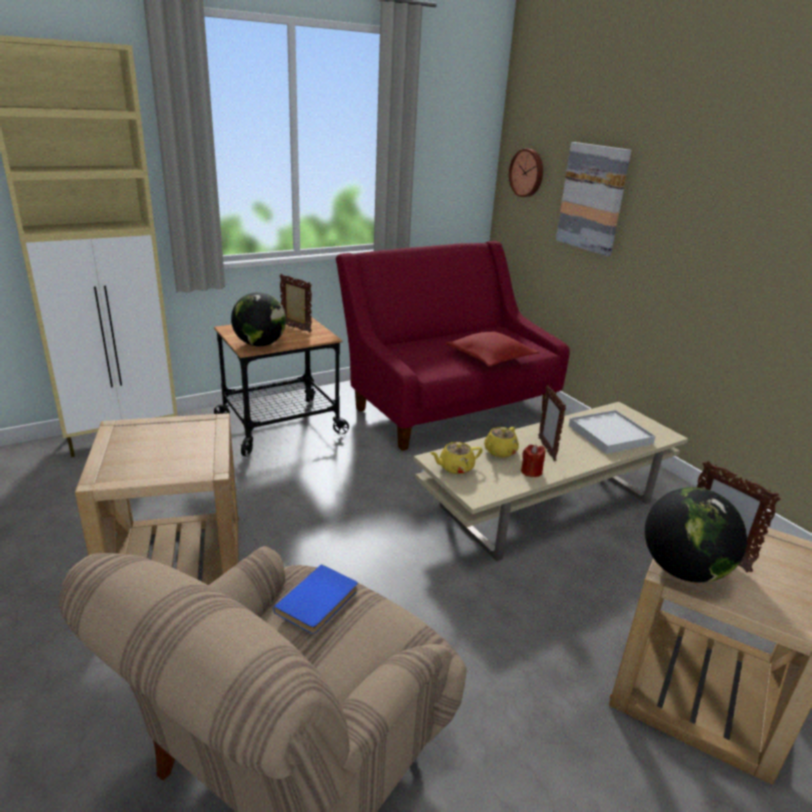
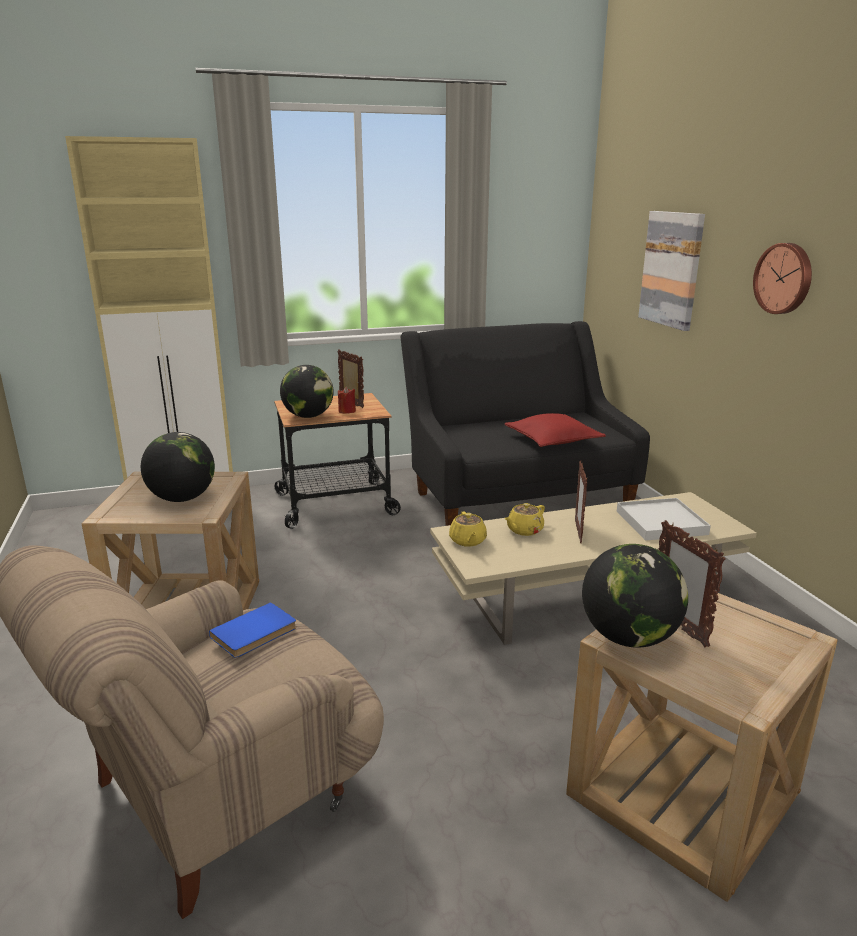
camera: 15 degrees right, 5 degrees down
red sofa [336,241,570,451] -> black sofa [400,321,650,526]
yellow teapot [430,442,483,474] -> yellow teapot turned 90 degrees counterclockwise [449,511,487,547]
wall clock [509,149,543,197] -> wall clock moved to [753,243,812,314]
red candle [521,444,545,477] -> red candle moved to [338,387,356,414]
none -> globe [141,432,215,502]

